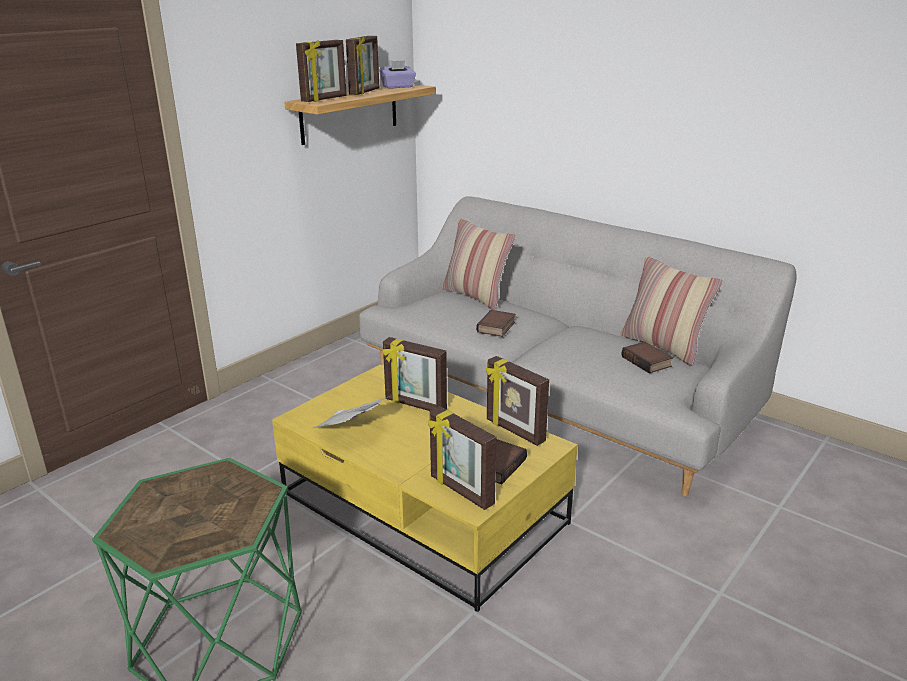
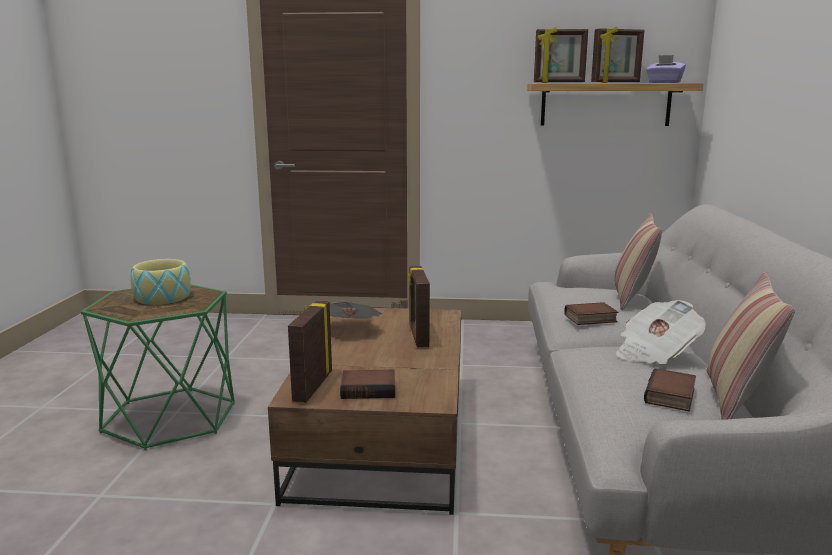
camera: 55 degrees right, 10 degrees down
yellow coffee table [272,365,577,612] -> brown coffee table [268,308,462,515]
picture frame [486,356,549,446] -> none
none -> bowl [130,259,191,305]
none -> newspaper [616,300,706,364]

